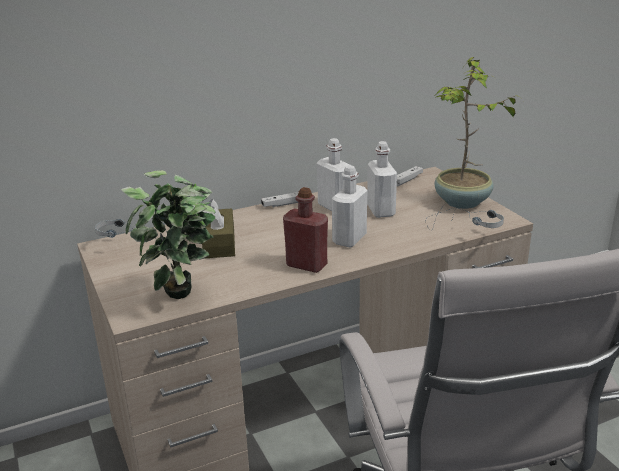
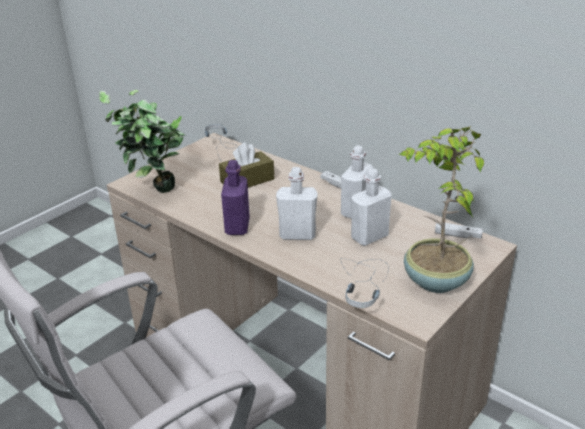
camera: 65 degrees right, 5 degrees up
red bottle [283,187,328,273] -> purple bottle [221,160,250,235]

